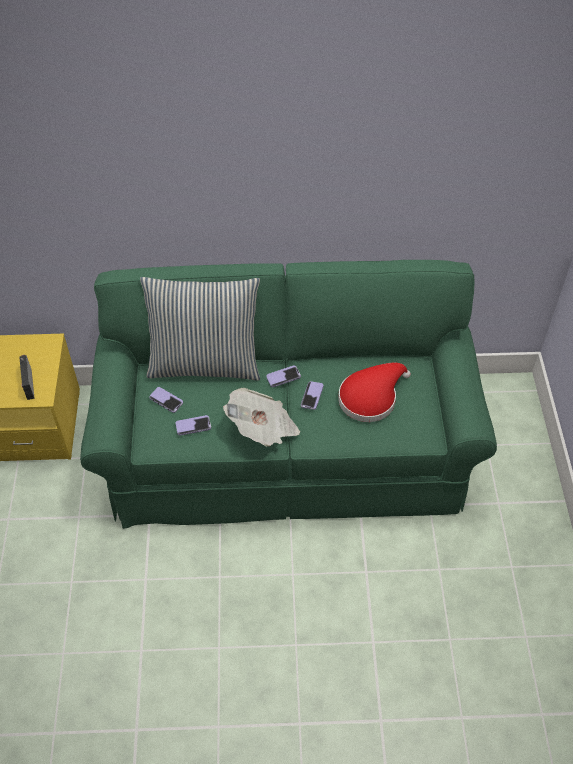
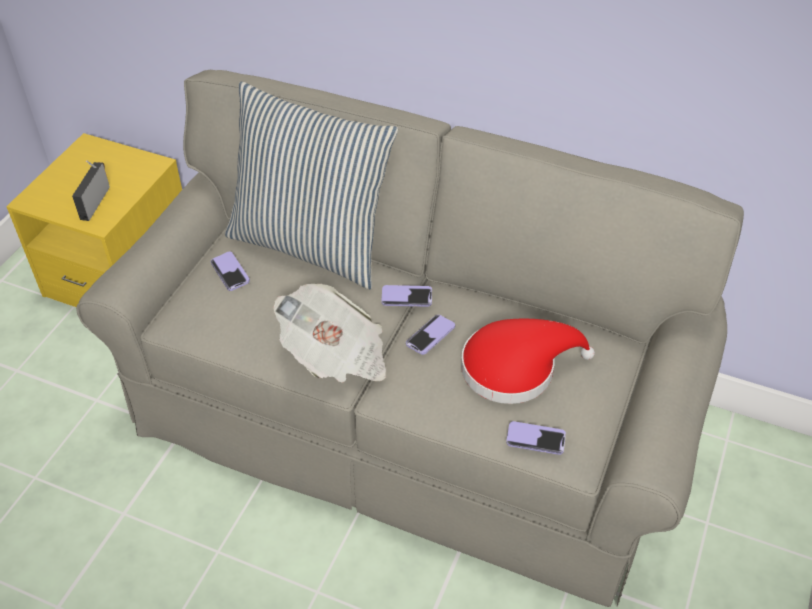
camera: 25 degrees right, 5 degrees down
green sofa [80,260,497,529] -> grey sofa [76,70,744,607]
phone [176,415,211,436] -> phone moved to [506,421,566,455]

